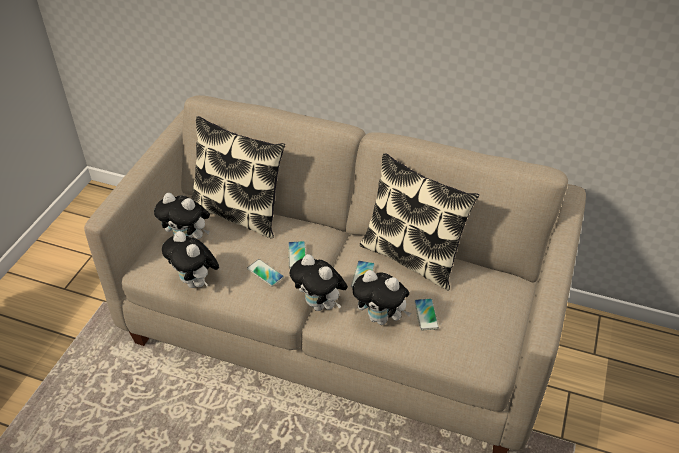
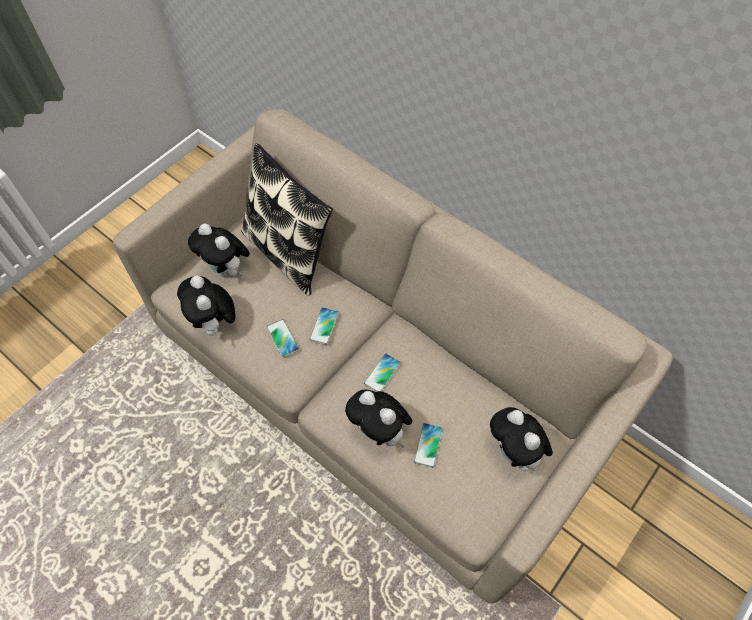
camera: 20 degrees right, 15 degrees up
plush toy [289,254,348,311] -> plush toy moved to [490,407,553,477]
pillow [360,153,479,291] -> none

